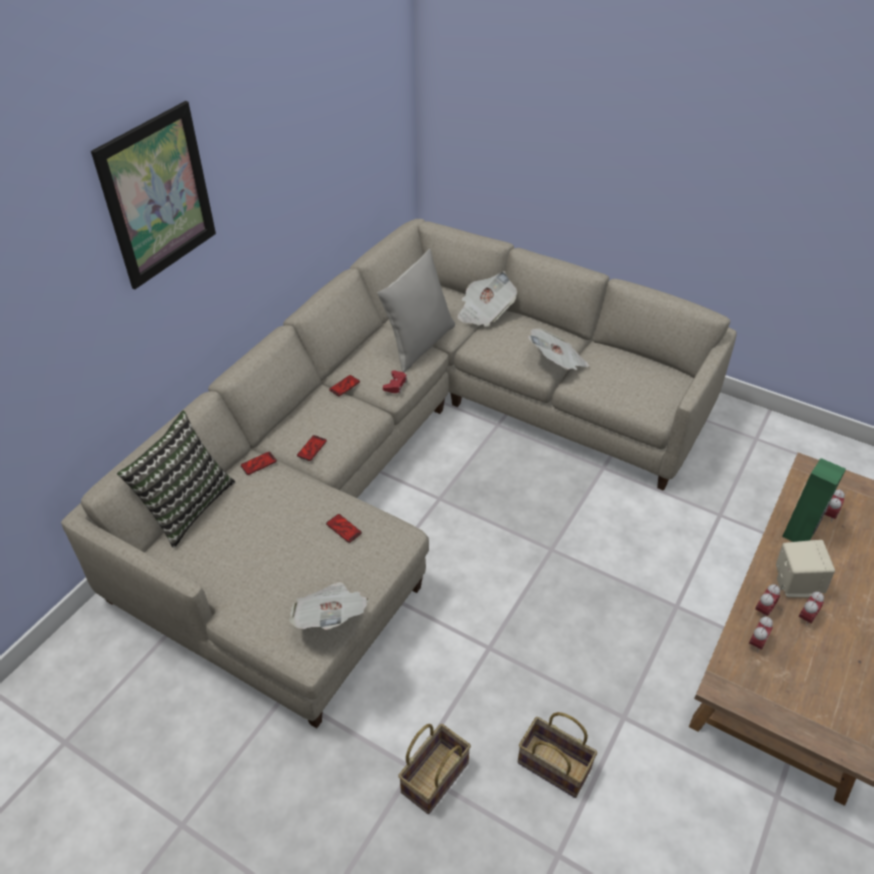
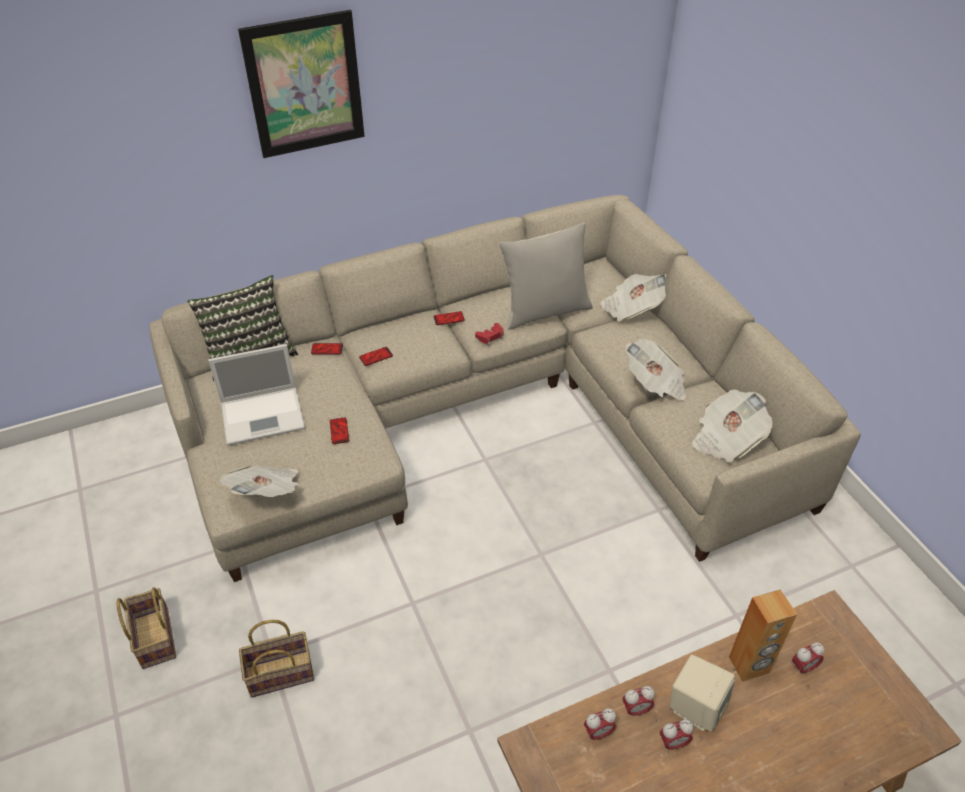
camera: 35 degrees right, 0 degrees up
basket [518,712,597,798] -> basket moved to [116,587,176,669]
green speaker [782,458,846,542] -> brown speaker [729,589,797,682]
none -> laptop [208,344,305,445]
none -> newspaper [692,389,773,463]

